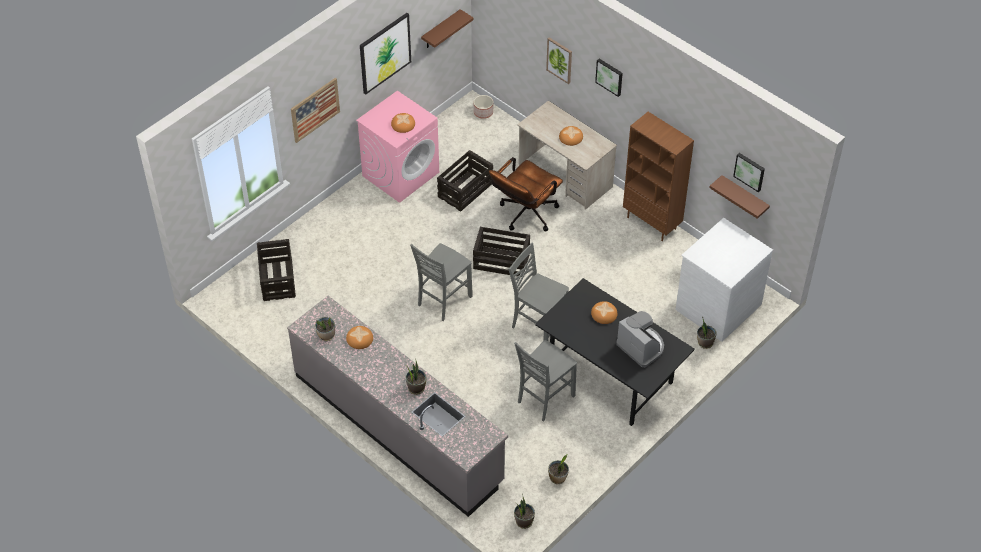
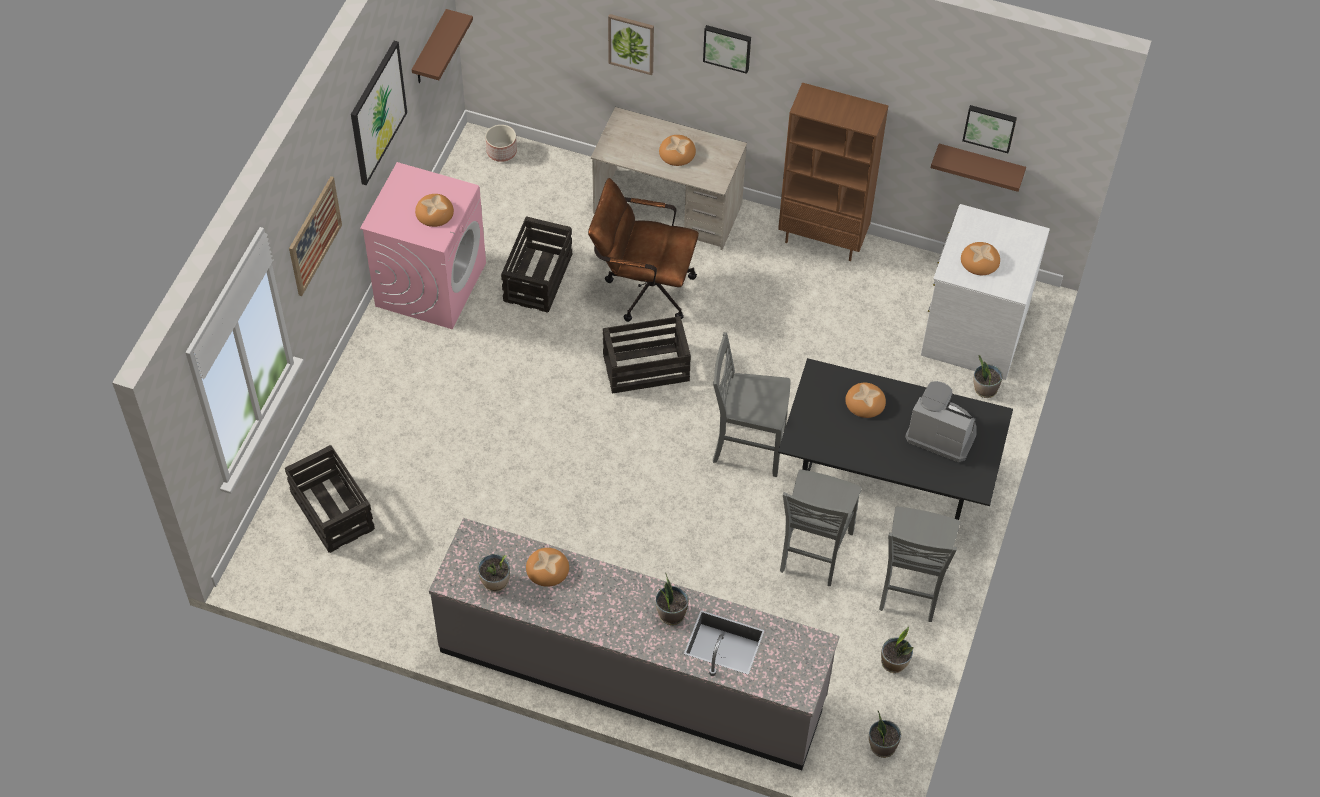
camera: 25 degrees left, 5 degrees up
grey chair [410,243,473,321] -> grey chair moved to [879,507,960,622]
brown office chair [489,157,563,231] -> brown office chair turned 90 degrees clockwise [588,178,699,322]
none -> bread [961,242,1000,275]

